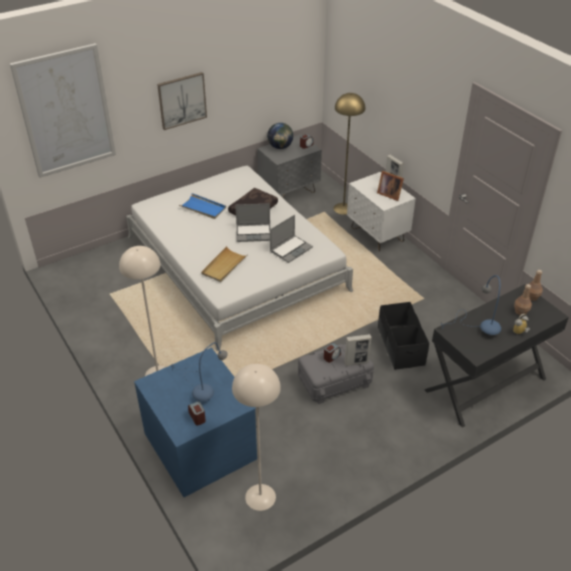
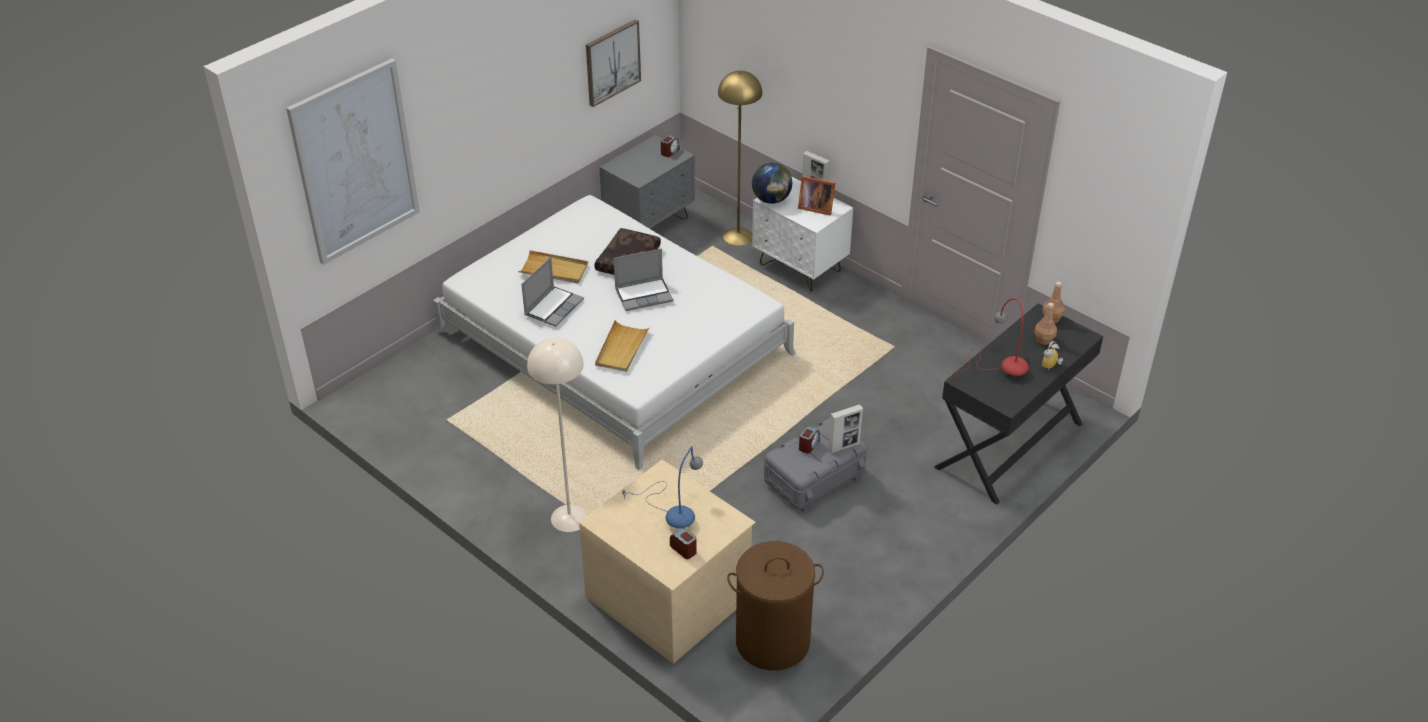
camera: 15 degrees left, 0 degrees up
blue dresser [134,348,257,497] -> beige dresser [579,460,755,664]
picture [157,72,207,130] -> picture moved to [586,19,641,107]
blue tray [179,193,226,219] -> beige tray [518,250,588,283]
beige floor lamp [232,364,281,511] -> brown laundry basket [727,541,824,671]
globe [267,123,293,149] -> globe moved to [752,163,792,204]
laptop [270,215,313,263] -> laptop moved to [521,257,584,327]
black storage box [378,302,429,370] -> none
blue table lamp [441,275,501,335] -> red table lamp [953,298,1029,380]

